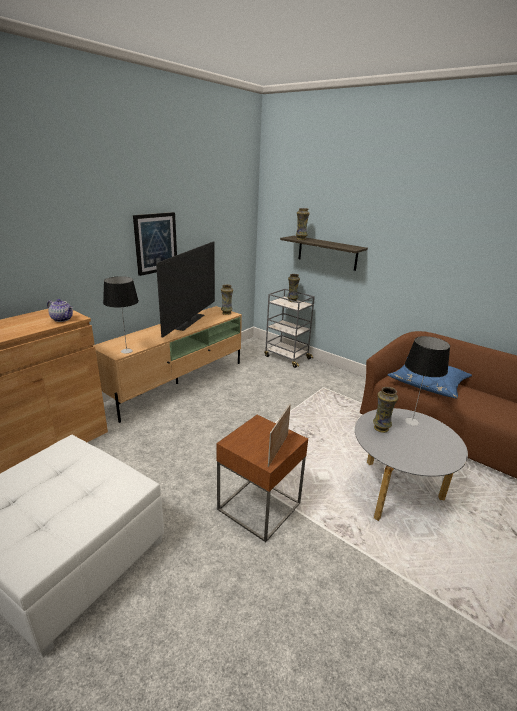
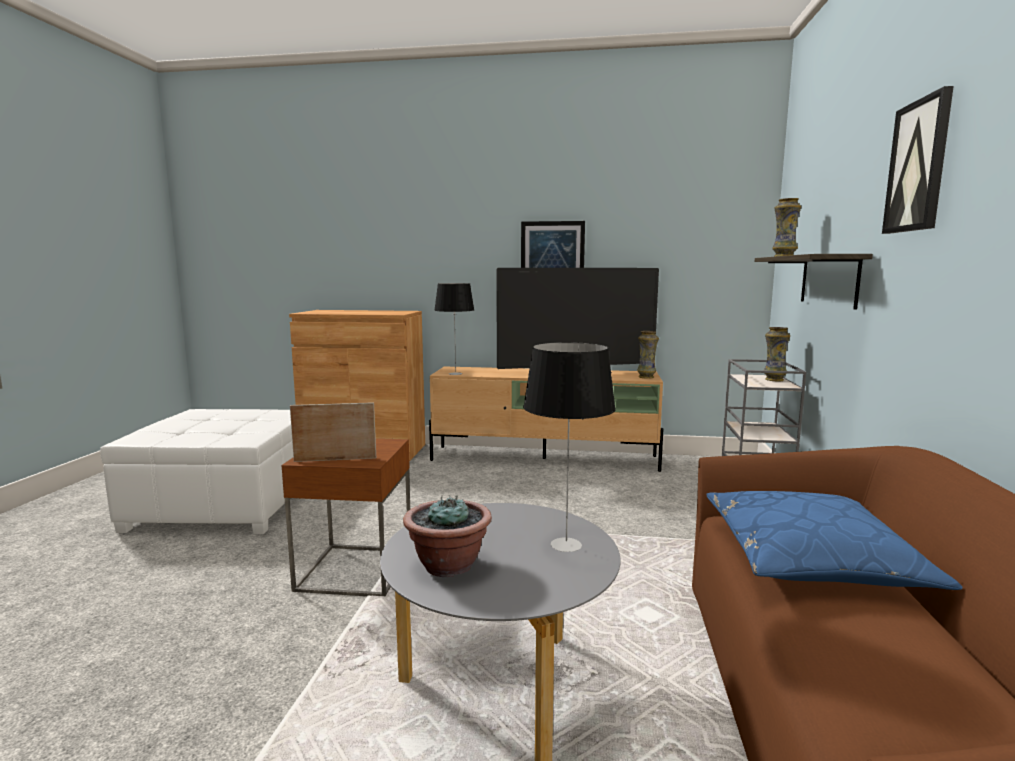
camera: 60 degrees right, 15 degrees down
teapot [47,299,73,322] -> none
vase [373,387,398,433] -> none
none -> potted plant [403,495,492,577]
none -> picture [882,86,954,234]

